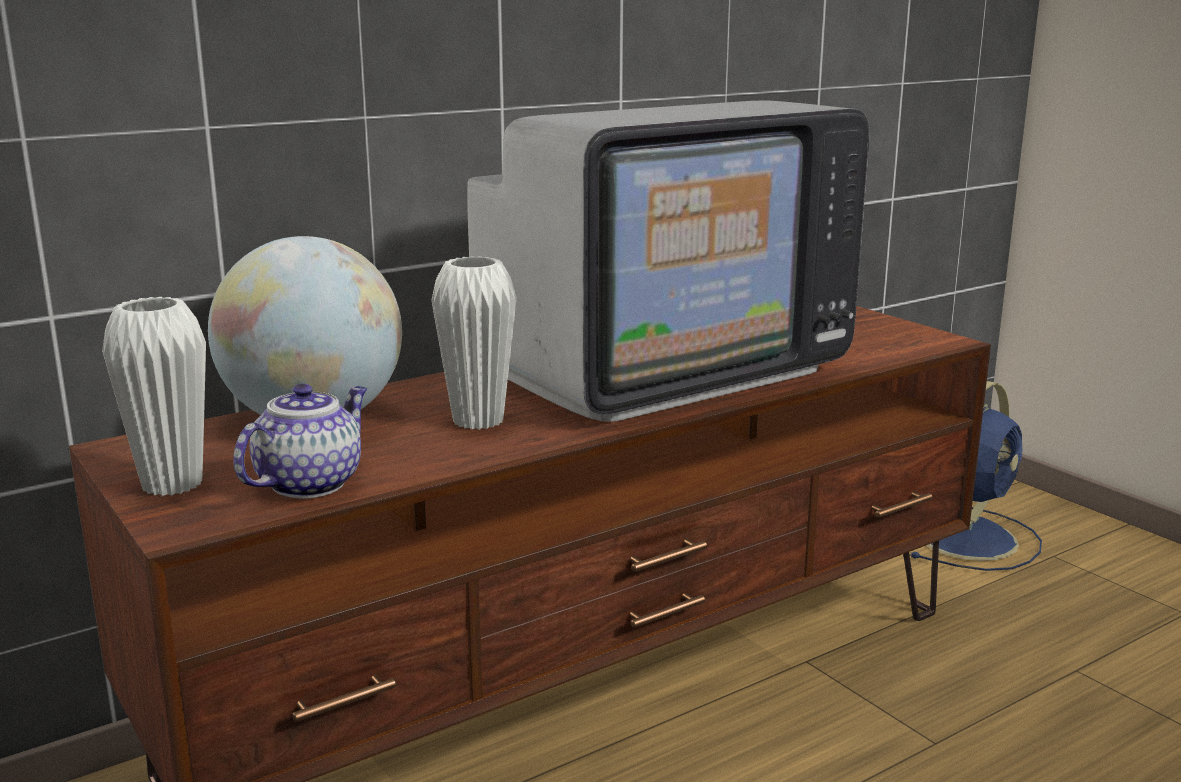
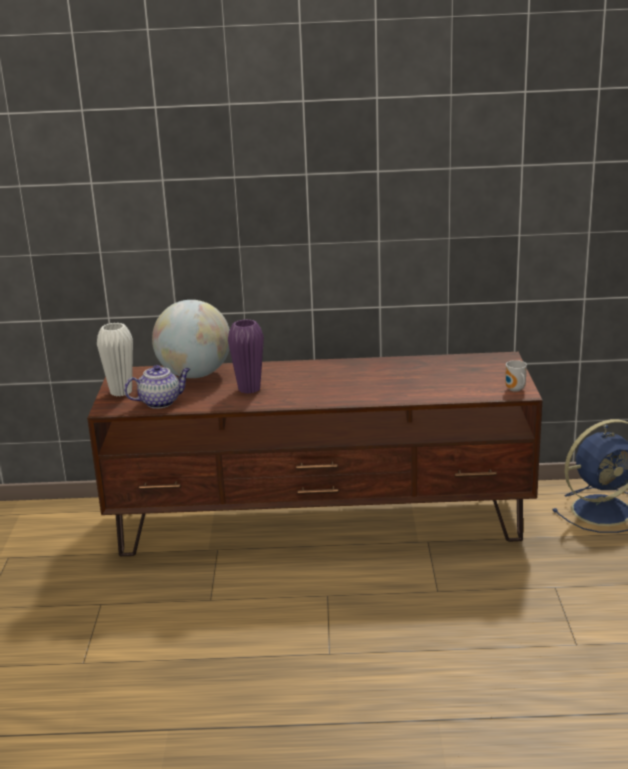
camera: 35 degrees right, 5 degrees up
white vase [431,256,517,430] -> purple vase [228,319,264,394]
television [467,101,869,422] -> none
none -> mug [505,360,527,392]

